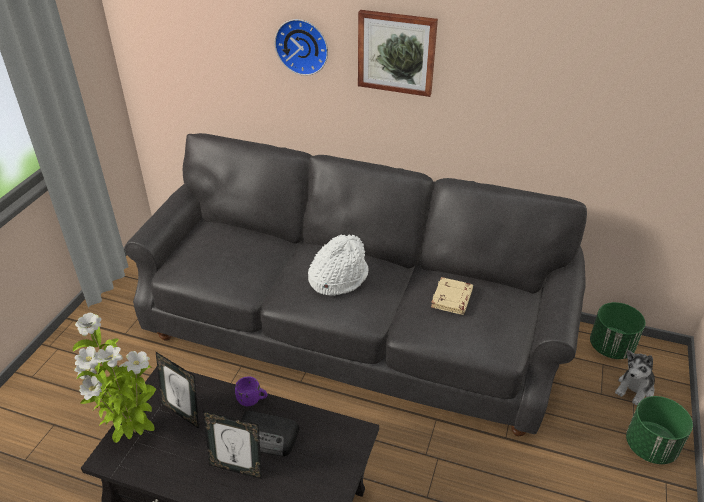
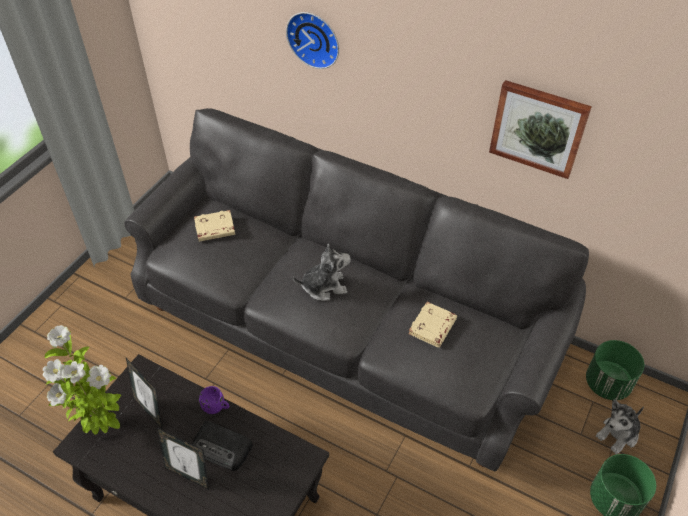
camera: 10 degrees right, 10 degrees up
white hat [308,234,368,296] -> plush toy [293,244,351,301]
picture [358,10,438,97] -> picture moved to [489,80,592,179]
none -> beige book [194,210,235,242]

